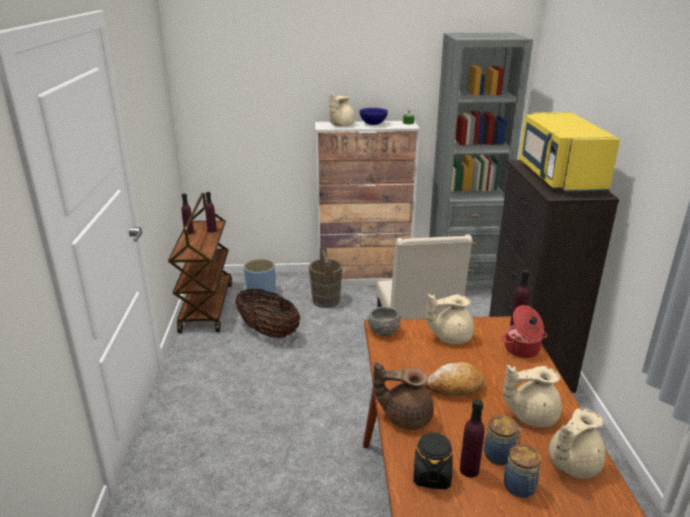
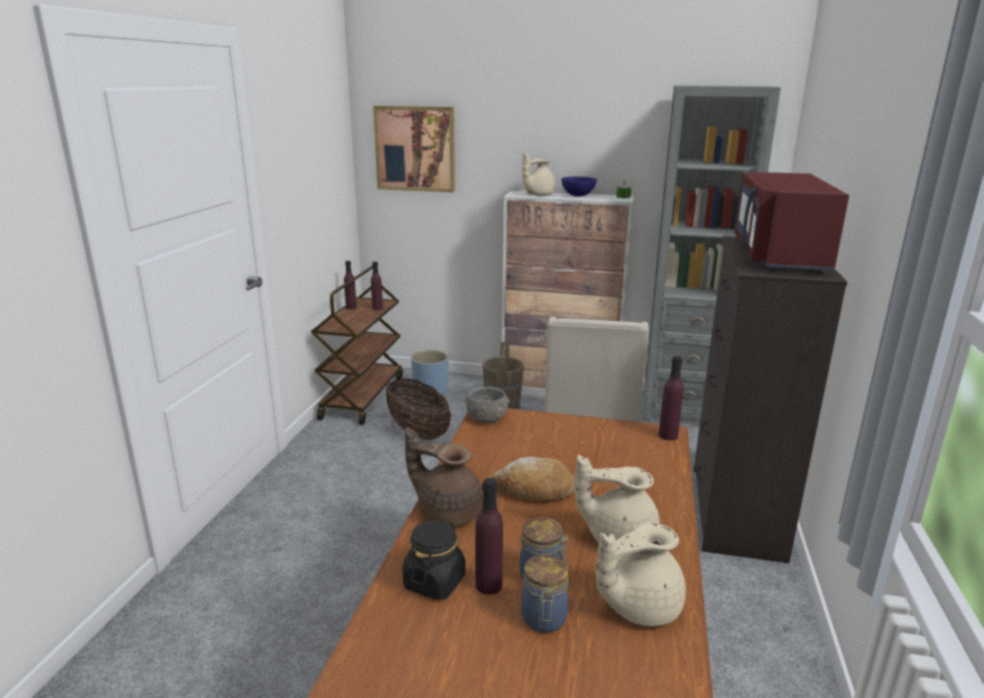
camera: 15 degrees right, 5 degrees down
beige teapot [426,294,474,344] -> none
cooking pot [501,305,547,358] -> none
yellow microwave [520,112,620,192] -> red microwave [735,172,849,272]
none -> picture [373,106,455,192]

